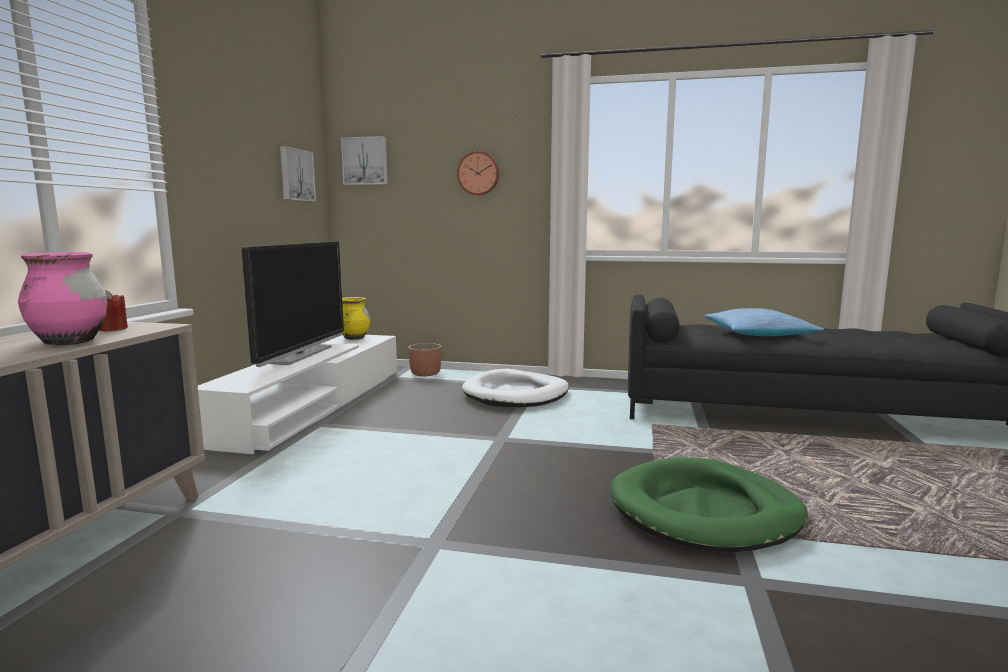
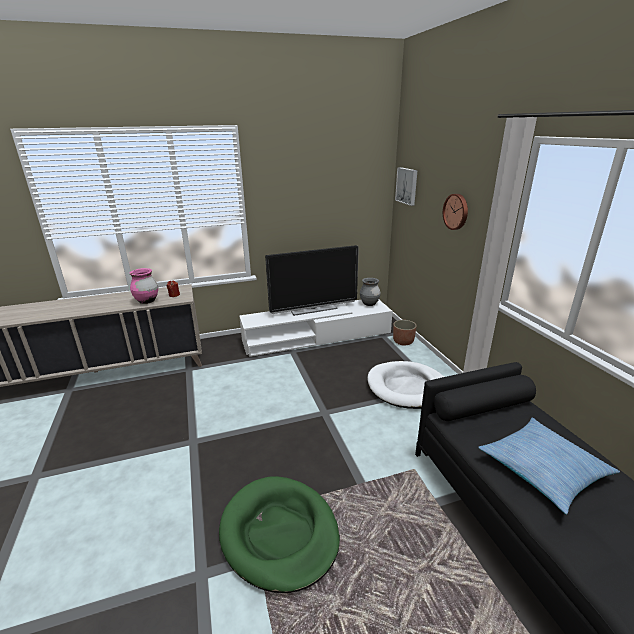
camera: 60 degrees right, 15 degrees up
picture [280,146,316,201] -> none
yellow vase [342,297,370,340] -> grey vase [360,278,380,306]

